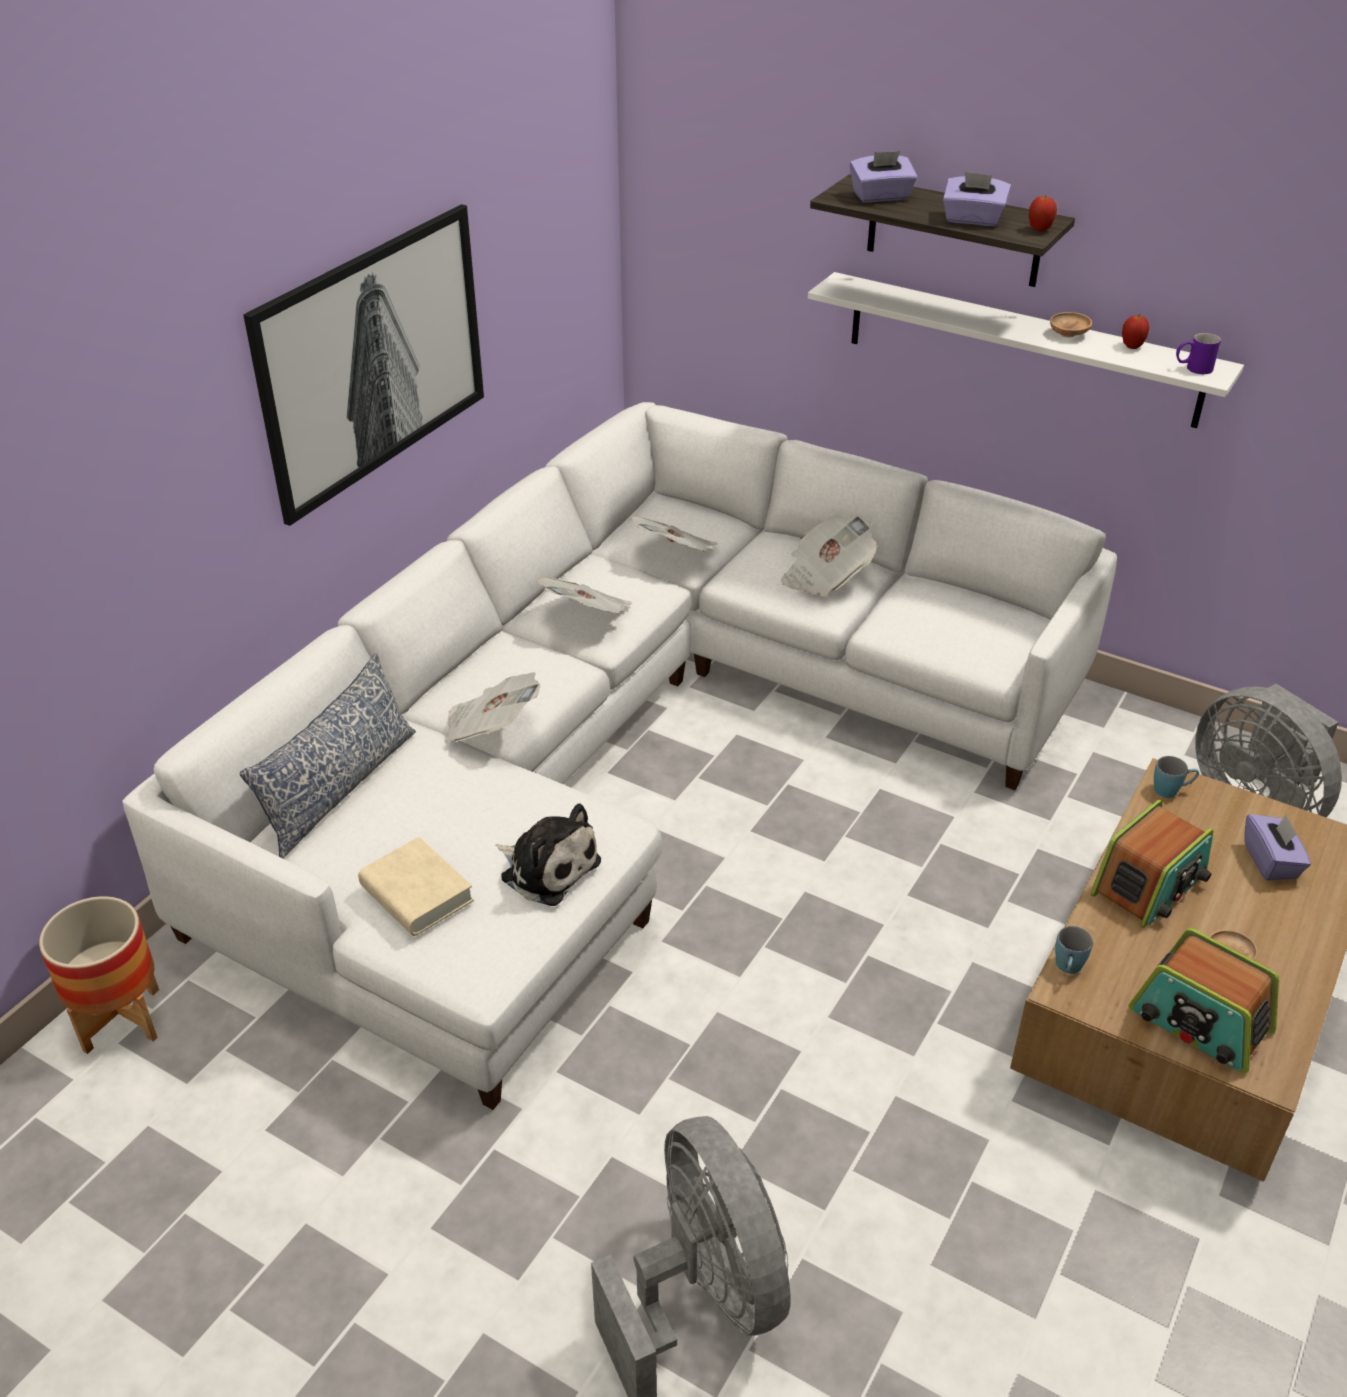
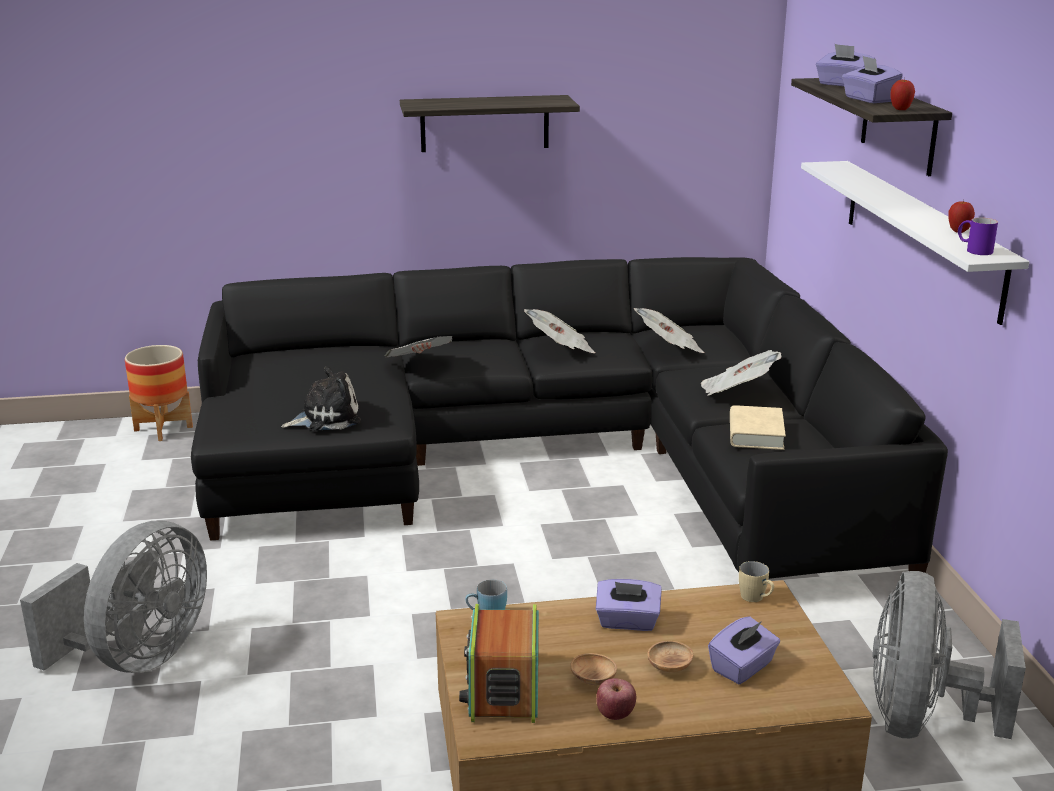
camera: 50 degrees right, 15 degrees down
white sofa [122,402,1117,1110] -> black sofa [191,257,948,579]
pillow [240,653,416,859] -> none
picture [243,204,484,526] -> shelf [400,95,580,152]
beige book [358,837,474,936] -> beige book moved to [730,405,786,450]
plush toy [495,803,601,906] -> plush toy turned 105 degrees counterclockwise [281,366,361,431]
brown bowl [1050,312,1092,337] -> brown bowl moved to [648,641,693,672]
radio [1091,799,1214,928] -> purple tissue box [596,579,662,631]
blue mug [1154,756,1199,798] -> beige mug [739,561,774,602]
none -> apple [596,678,636,720]

